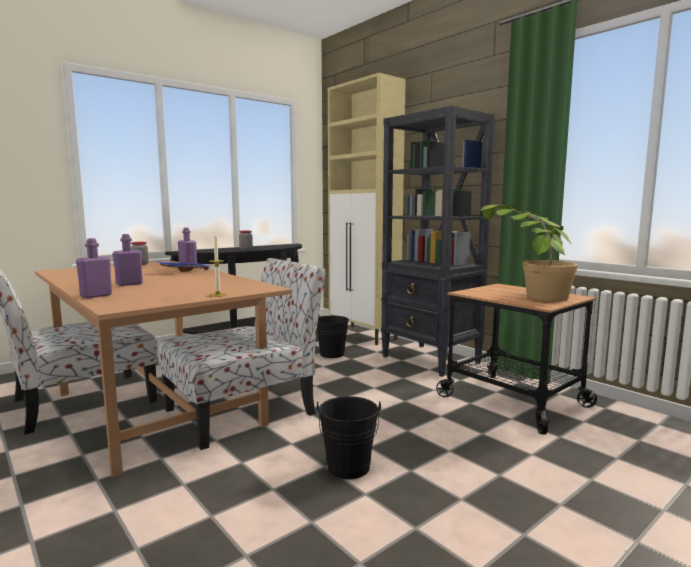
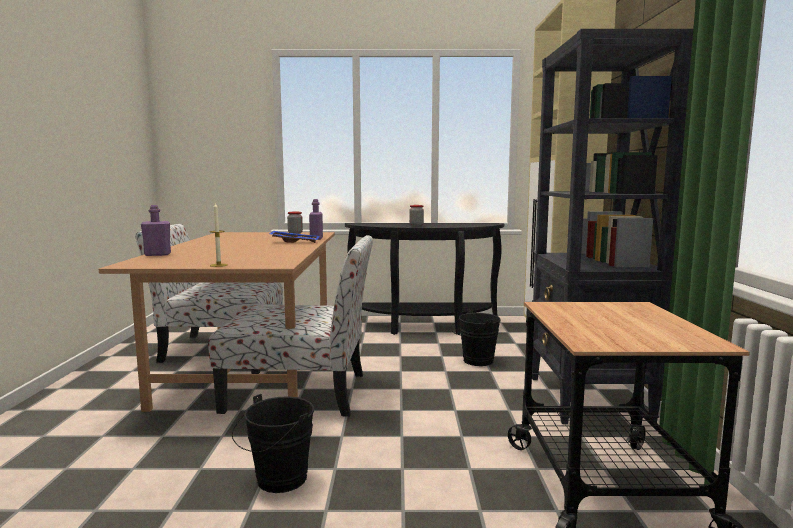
camera: 40 degrees right, 0 degrees up
purple bottle [112,234,143,286] -> none
potted plant [480,205,578,301] -> none

